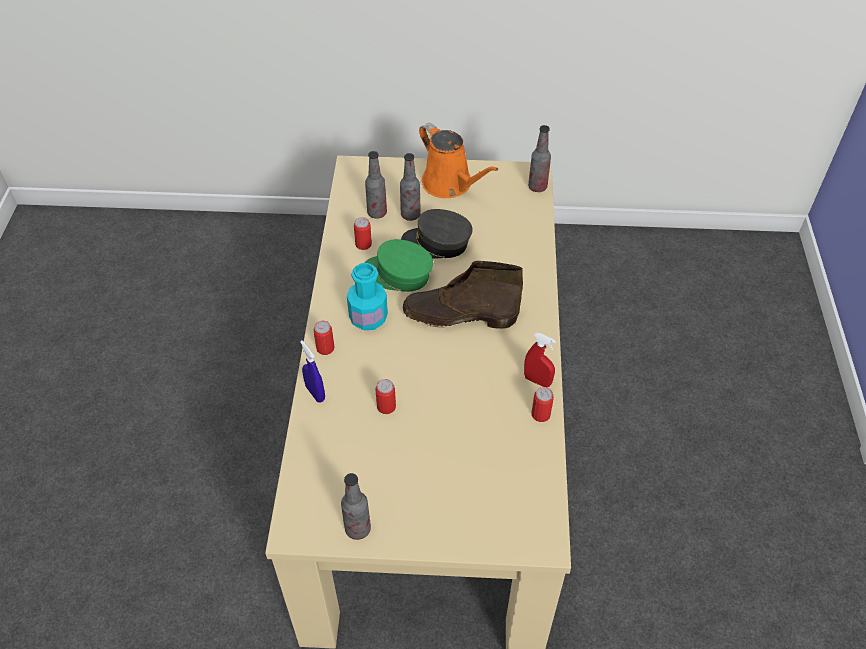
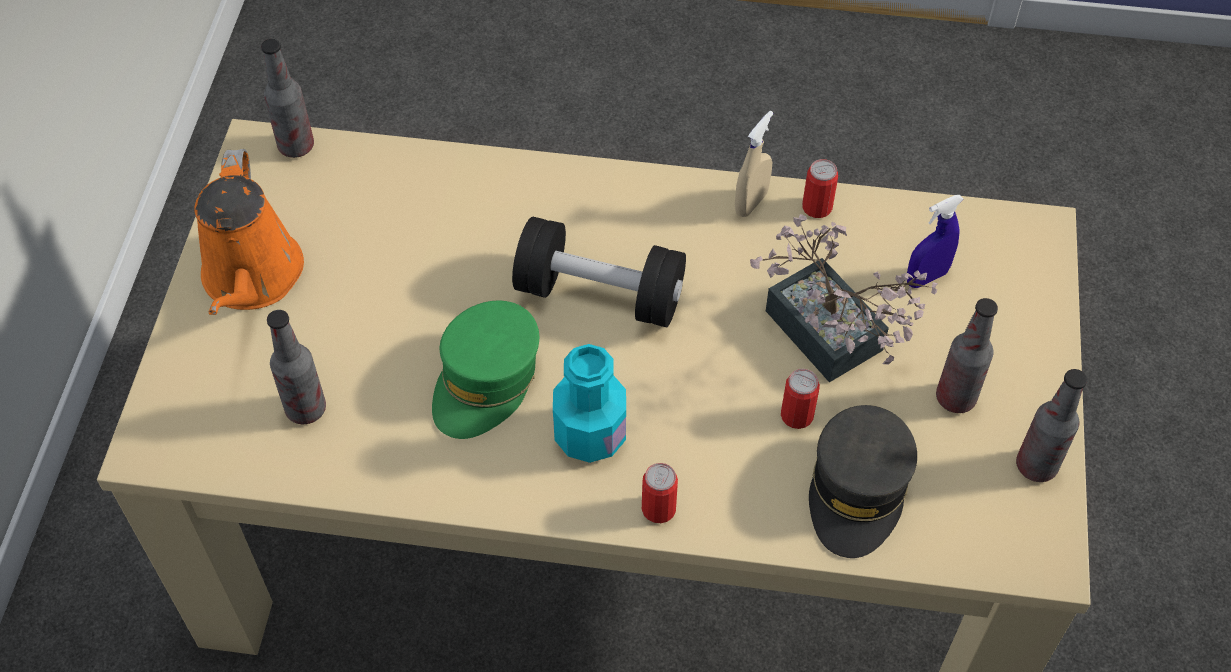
camera: 85 degrees left, 5 degrees up
blue spray bottle [300,340,325,402] -> blue spray bottle moved to [907,195,963,288]
can [354,217,372,250] -> none
bottle [400,153,421,221] -> bottle moved to [936,298,998,413]
grey cap [401,209,473,259] -> grey cap moved to [809,405,917,558]
brown boot [403,261,523,329] -> black dumbbell [512,217,686,327]
orange watering can [419,123,498,198] -> orange watering can turned 120 degrees clockwise [194,149,304,315]
red spray bottle [524,333,556,387] -> beige spray bottle [735,111,773,217]
none -> potted plant [750,214,938,383]

